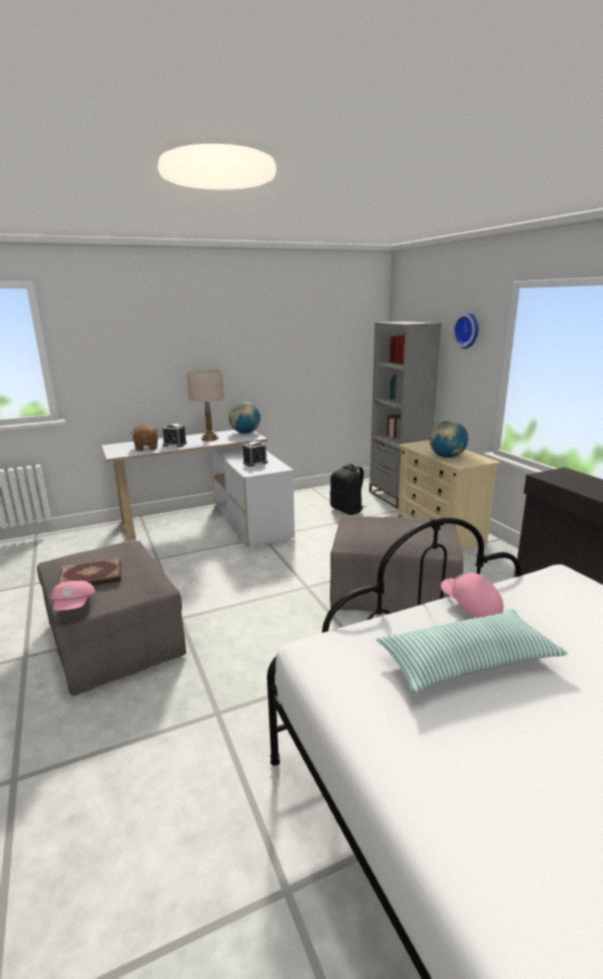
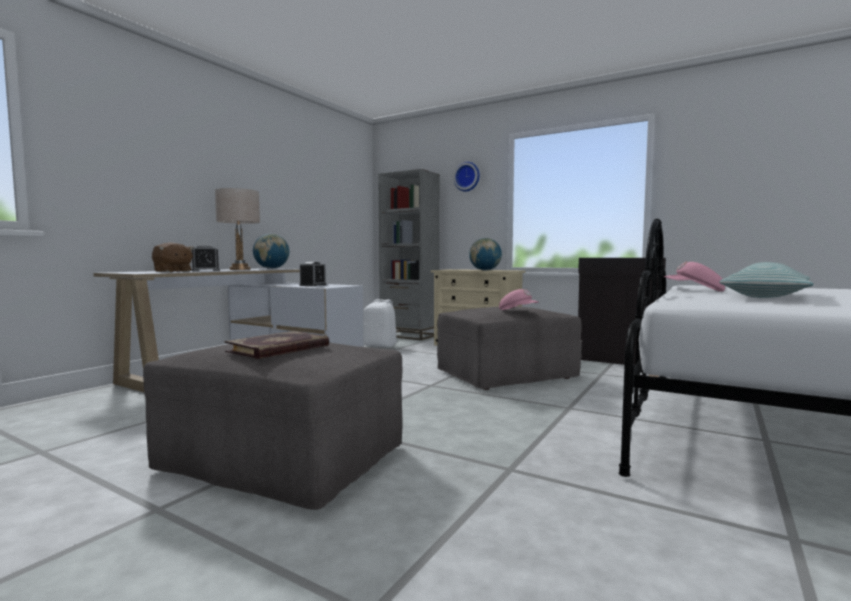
camera: 35 degrees left, 15 degrees down
pink cap [51,581,95,611] -> pink cap moved to [499,289,539,310]
black backpack [330,464,366,515] -> white backpack [363,299,397,347]

